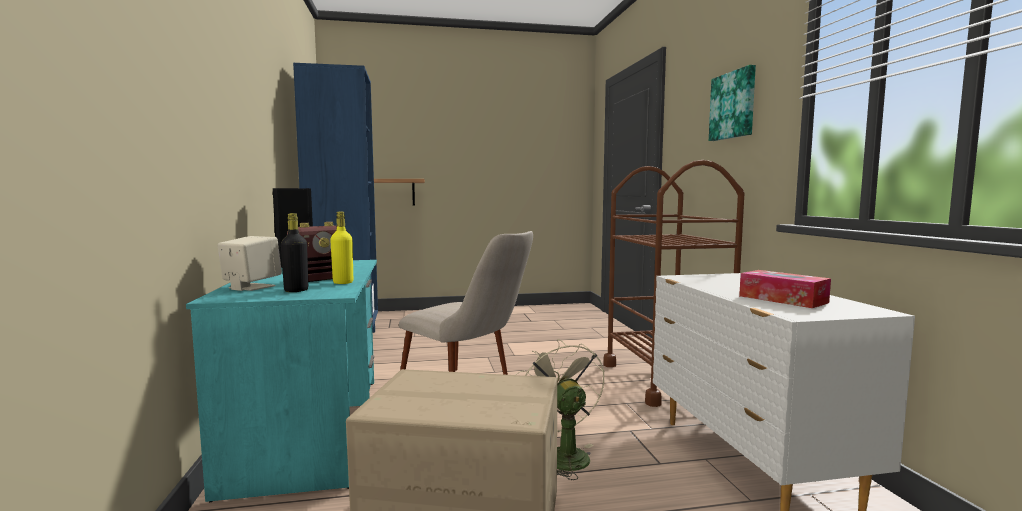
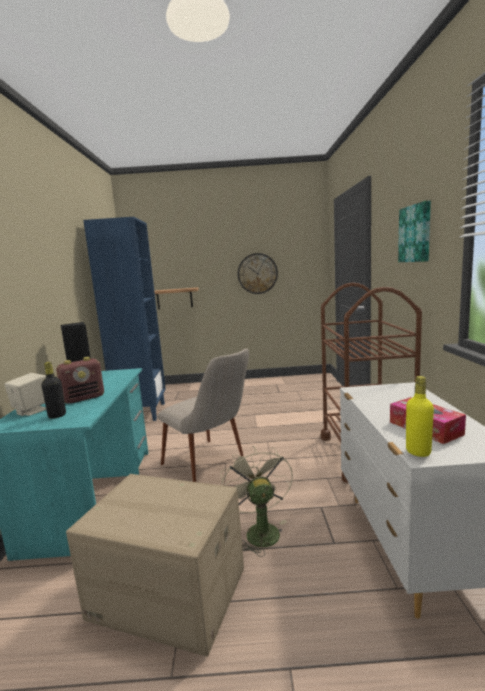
camera: 10 degrees right, 5 degrees up
yellow bottle [330,212,353,284] -> yellow bottle moved to [406,376,434,457]
none -> wall clock [238,253,278,294]

